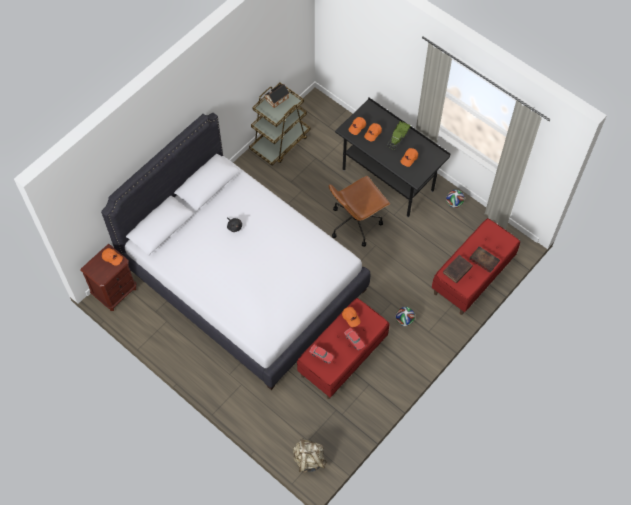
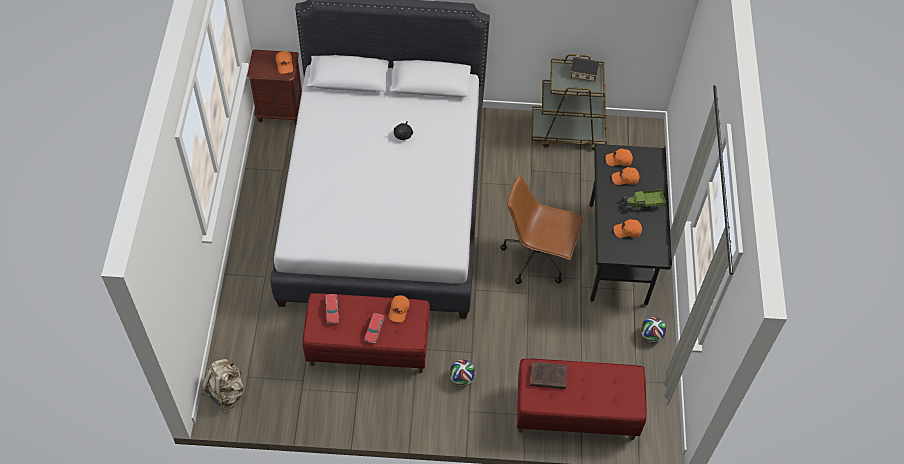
camera: 50 degrees right, 5 degrees down
book [470,246,500,273] -> none

